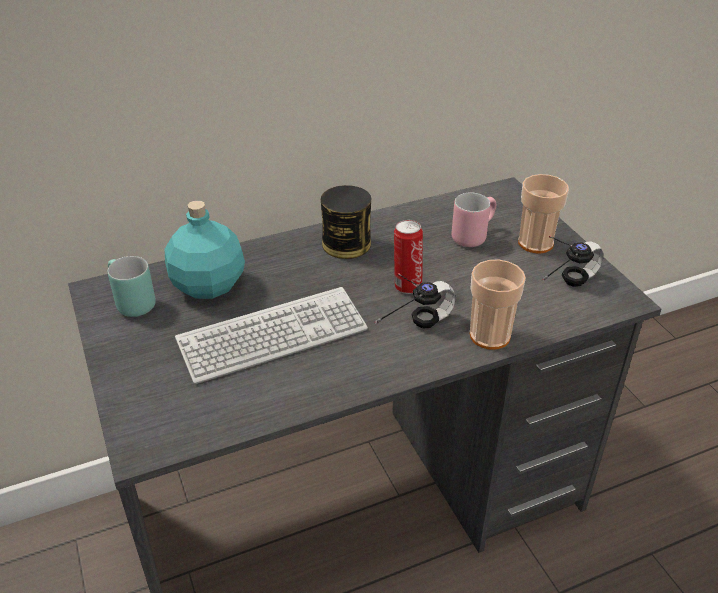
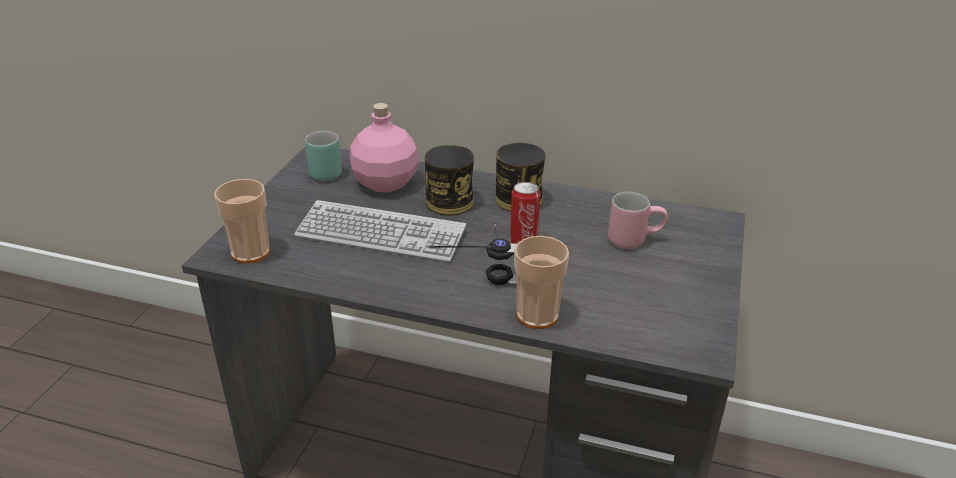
camera: 40 degrees right, 5 degrees down
turquoise bottle [164,200,245,299] -> pink bottle [350,103,419,193]
cup [518,174,569,254] -> cup moved to [214,179,270,264]
headphones [542,236,604,287] -> none
none -> can [425,145,474,215]

